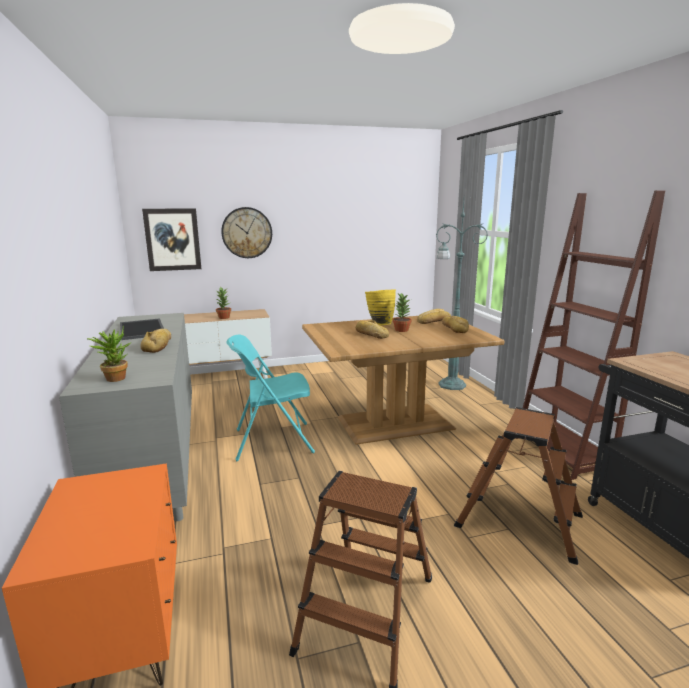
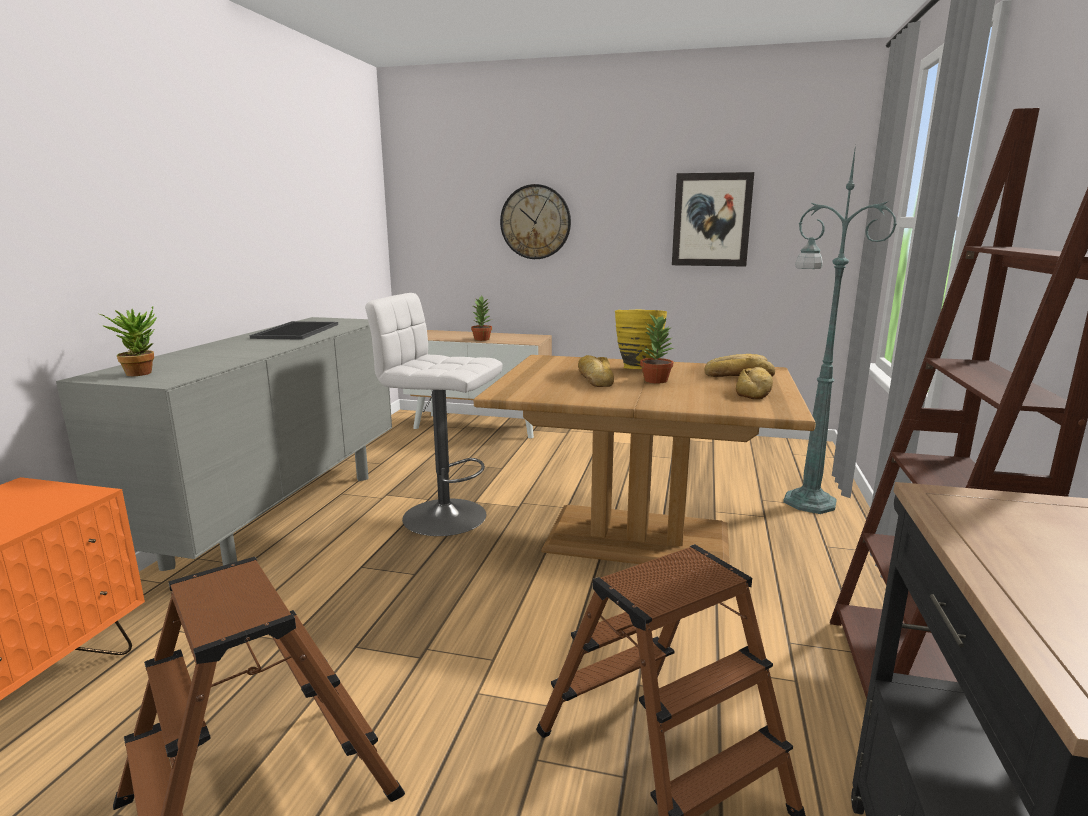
camera: 30 degrees right, 0 degrees up
bread [141,329,171,353] -> none
picture [142,208,201,271] -> picture moved to [672,172,754,267]
turquoise chair [227,334,315,461] -> white stool [365,293,503,536]

